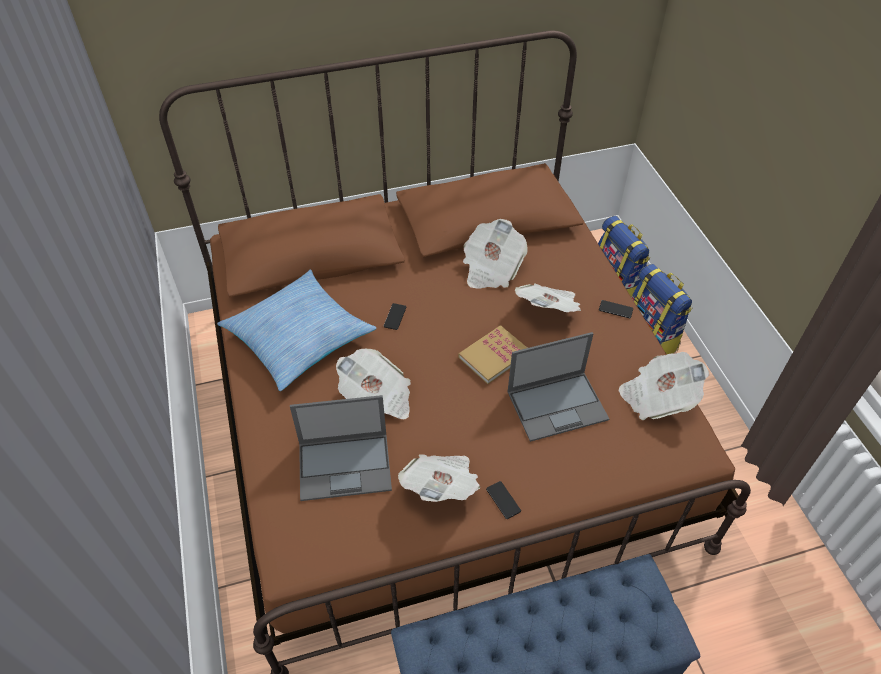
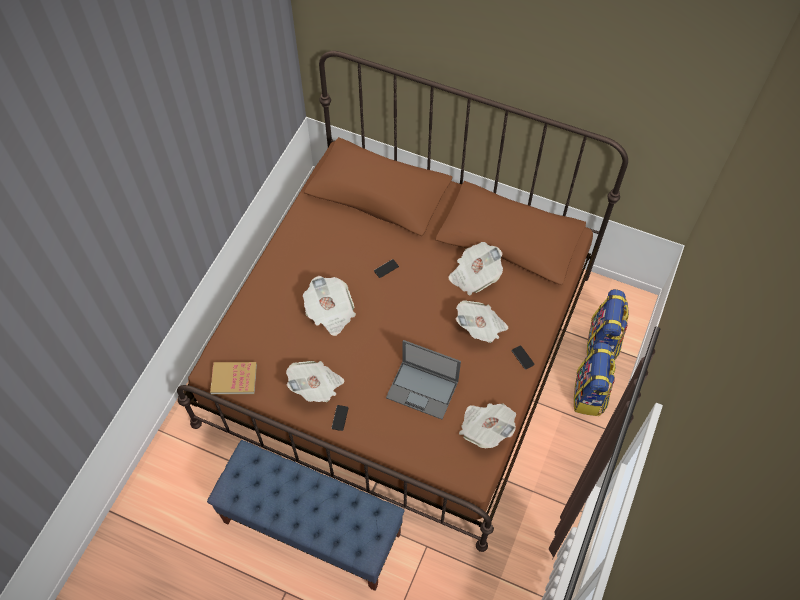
camera: 40 degrees right, 10 degrees up
pillow [217,269,377,391] -> none
laptop [290,395,392,501] -> none
book [458,326,527,384] -> book moved to [210,362,257,395]

